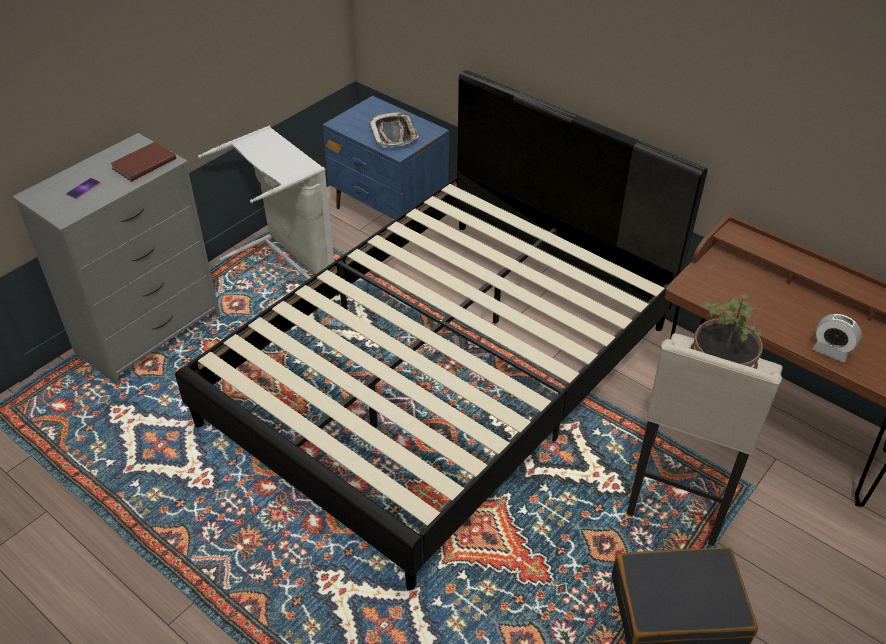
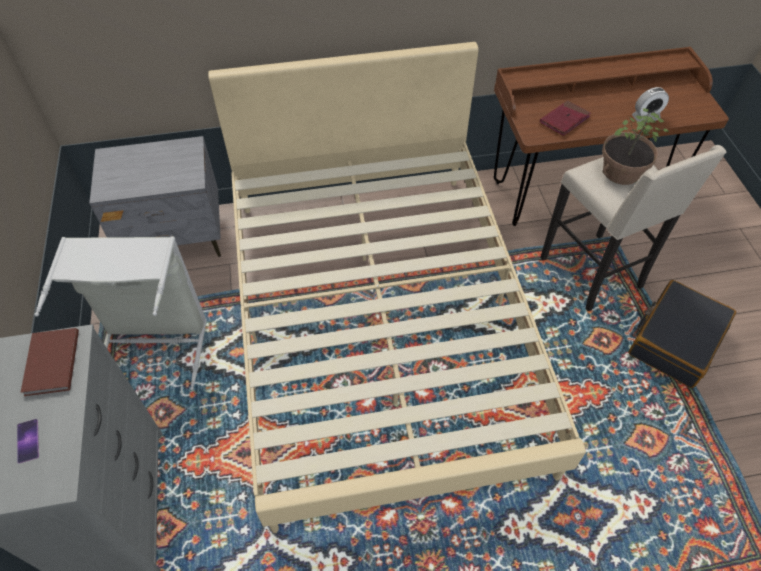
camera: 50 degrees left, 10 degrees up
black bed [175,70,708,590] -> beige bed [208,42,586,533]
blue nightstand [322,96,449,219] -> grey nightstand [89,136,221,257]
tray [369,112,419,148] -> none
none -> red book [540,100,591,136]

